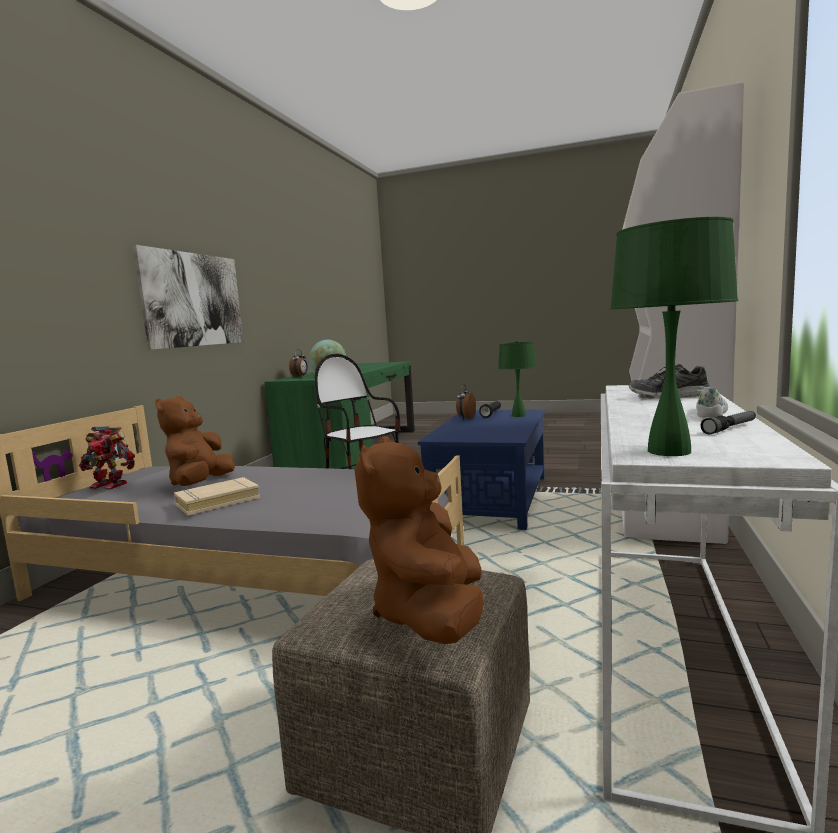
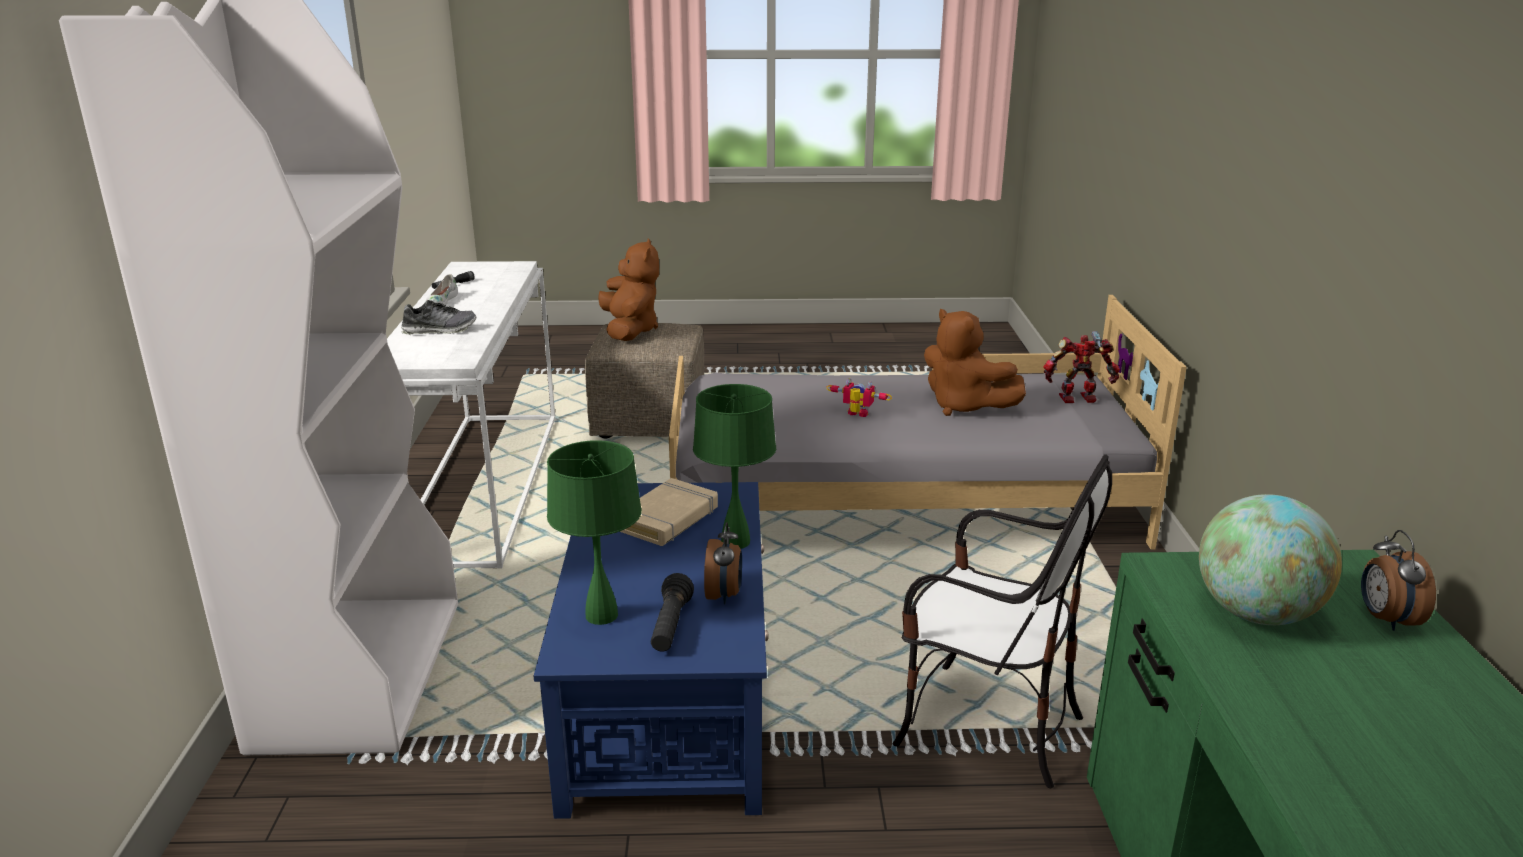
camera: 160 degrees right, 15 degrees up
picture [133,245,244,350] -> none
brown plush toy [155,396,235,486] -> brown plush toy turned 150 degrees clockwise [924,309,1026,416]
beige book [174,477,260,515] -> beige book moved to [620,478,718,546]
green table lamp [610,217,738,456] -> green table lamp moved to [693,384,776,549]
none -> toy robot [826,378,892,417]

